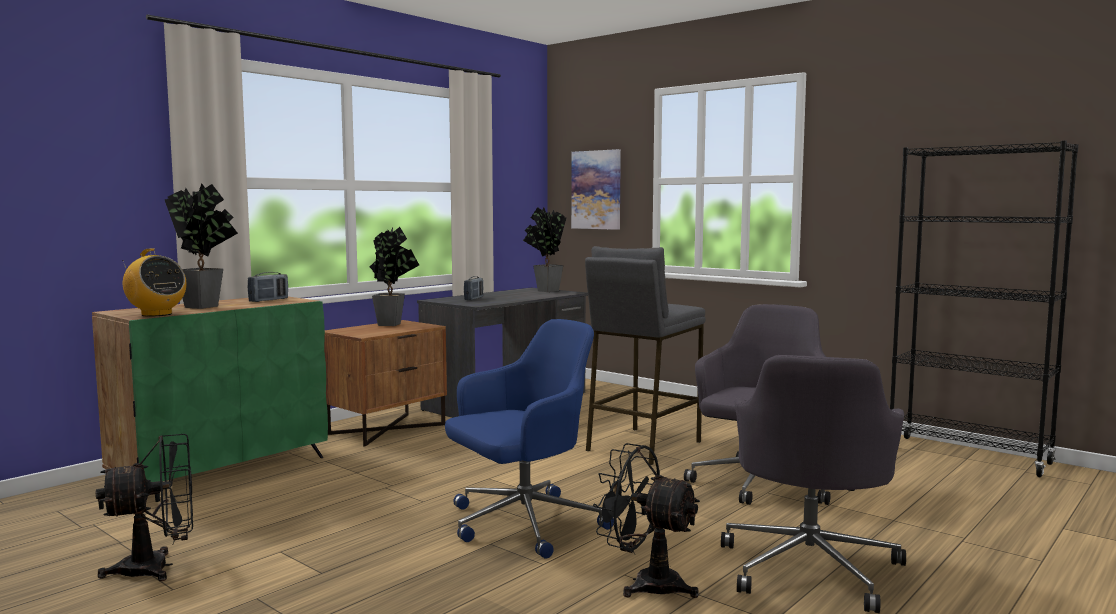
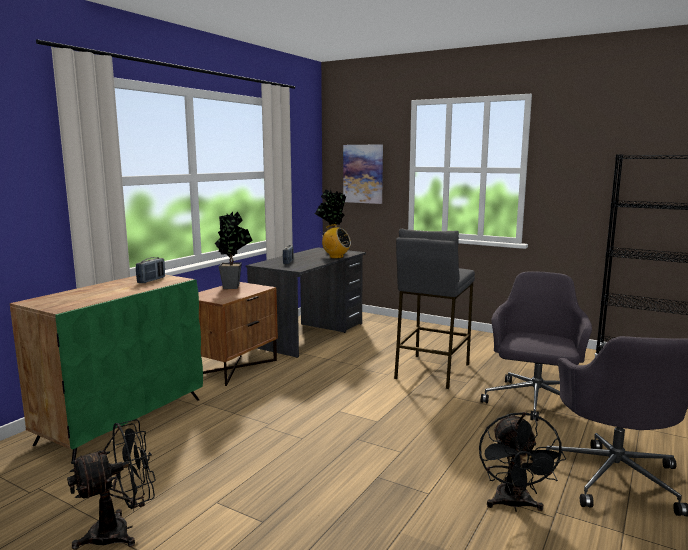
camera: 10 degrees left, 5 degrees up
radio [122,248,187,317] -> radio moved to [319,224,351,258]
potted plant [165,183,238,309] -> none
blue office chair [445,319,614,559] -> none
black fan [593,443,700,598] -> black fan turned 105 degrees counterclockwise [479,412,566,512]

